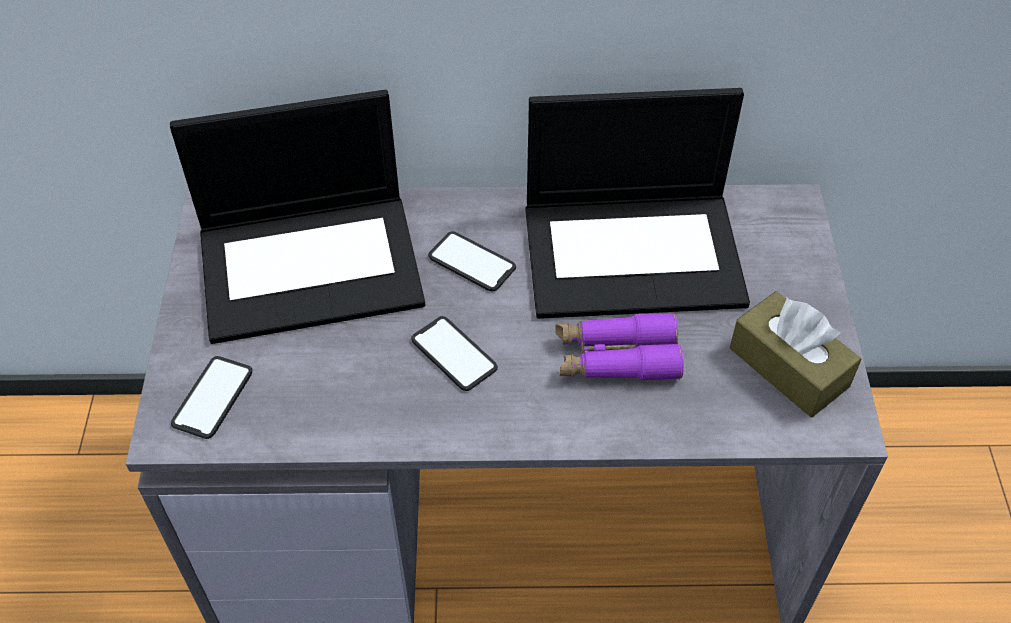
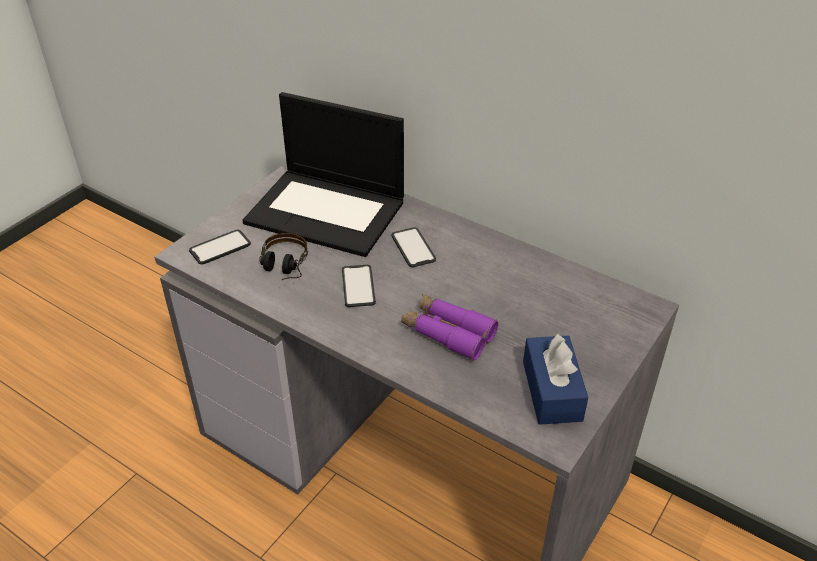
camera: 35 degrees right, 10 degrees down
laptop [526,88,750,319] -> none
brown tissue box [730,291,861,417] -> blue tissue box [523,333,588,425]
none -> headphones [259,233,308,280]

